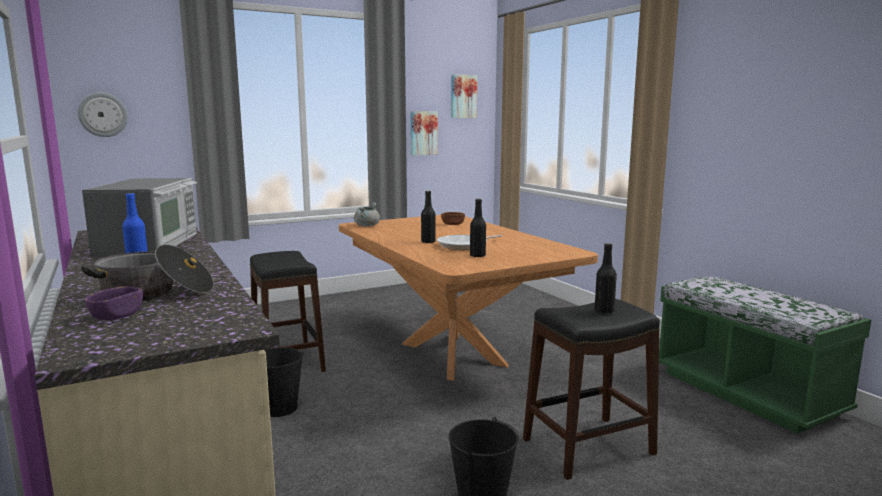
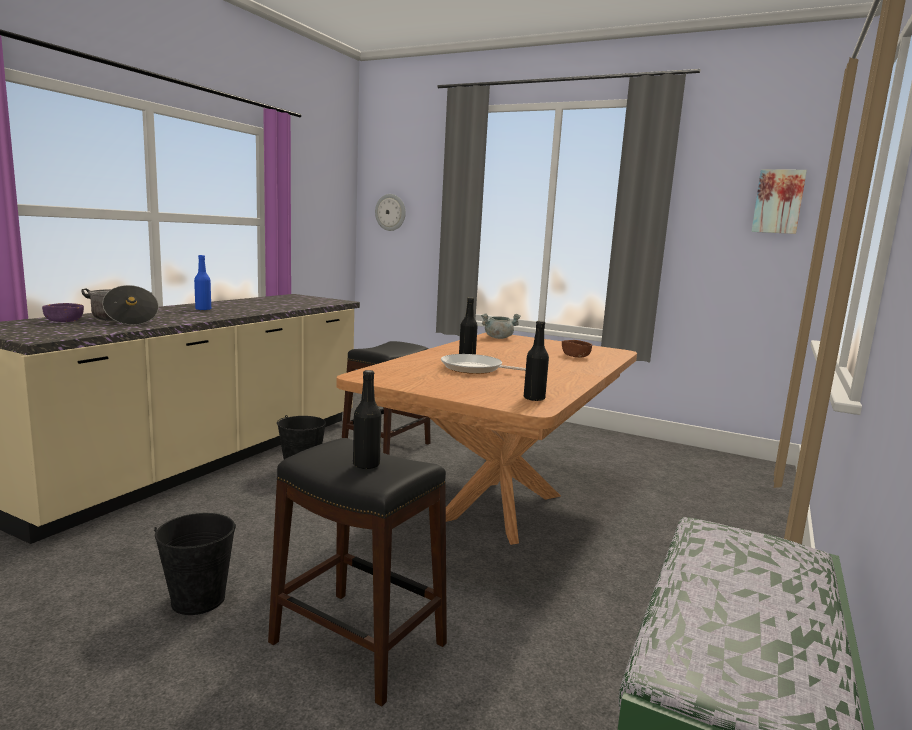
camera: 55 degrees right, 0 degrees up
microwave [82,178,197,257] -> none
picture [410,111,438,155] -> none
black bottle [470,199,486,257] -> black bottle moved to [524,321,549,401]

